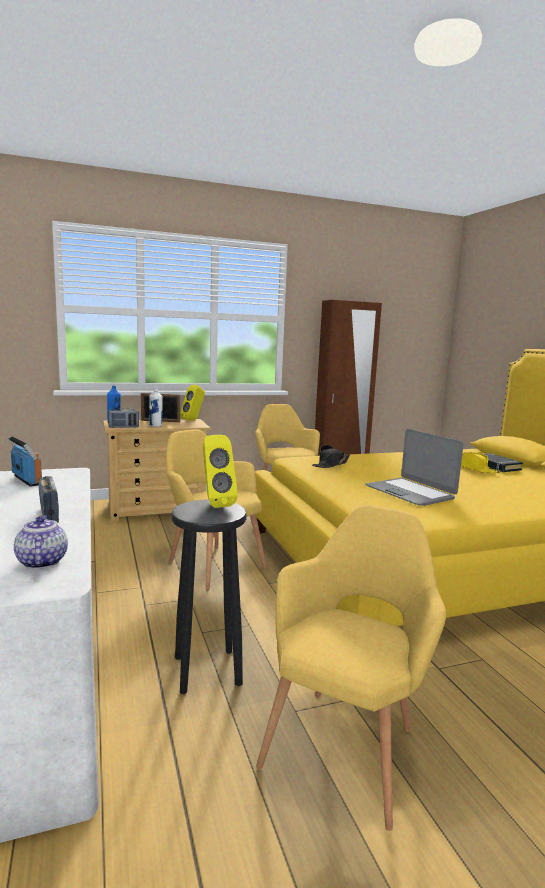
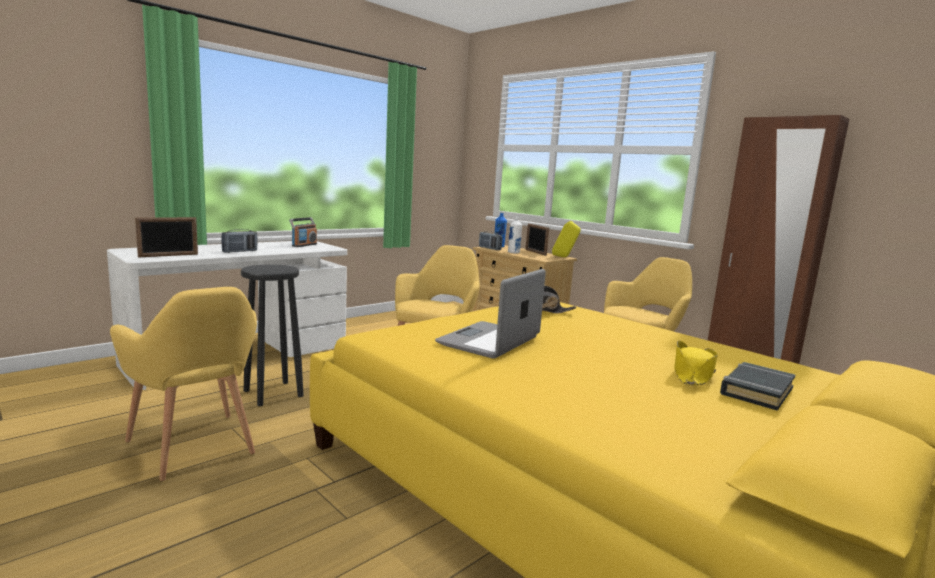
camera: 65 degrees right, 0 degrees up
teapot [14,516,68,569] -> picture frame [135,217,198,258]
yellow speaker [203,435,238,508] -> none
yellow armchair [256,505,446,831] -> yellow armchair turned 45 degrees clockwise [110,287,257,481]

